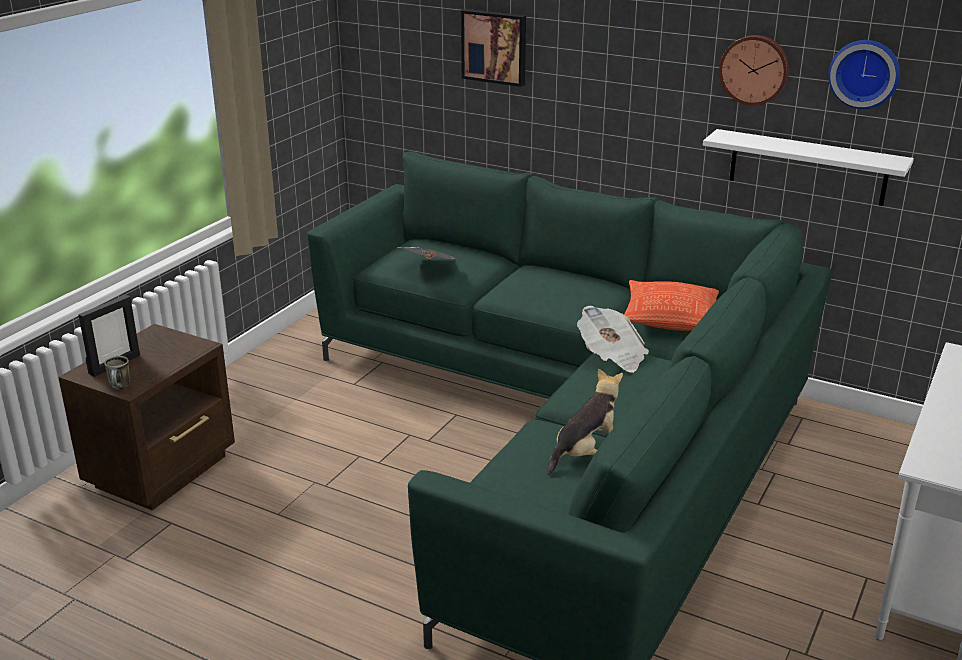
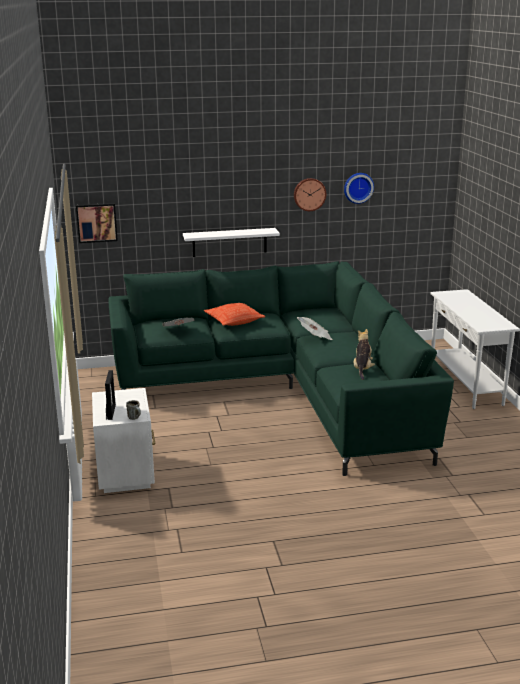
camera: 40 degrees left, 5 degrees down
brown nightstand [58,324,235,510] -> white nightstand [92,388,155,493]
picture [461,9,526,87] -> picture moved to [76,203,118,243]
orange pillow [624,280,719,331] -> orange pillow moved to [204,303,265,326]
white shelf [703,129,914,206] -> white shelf moved to [183,228,280,257]

